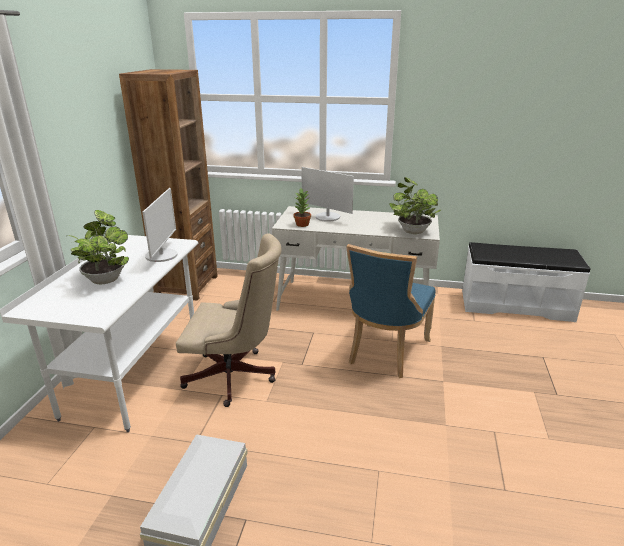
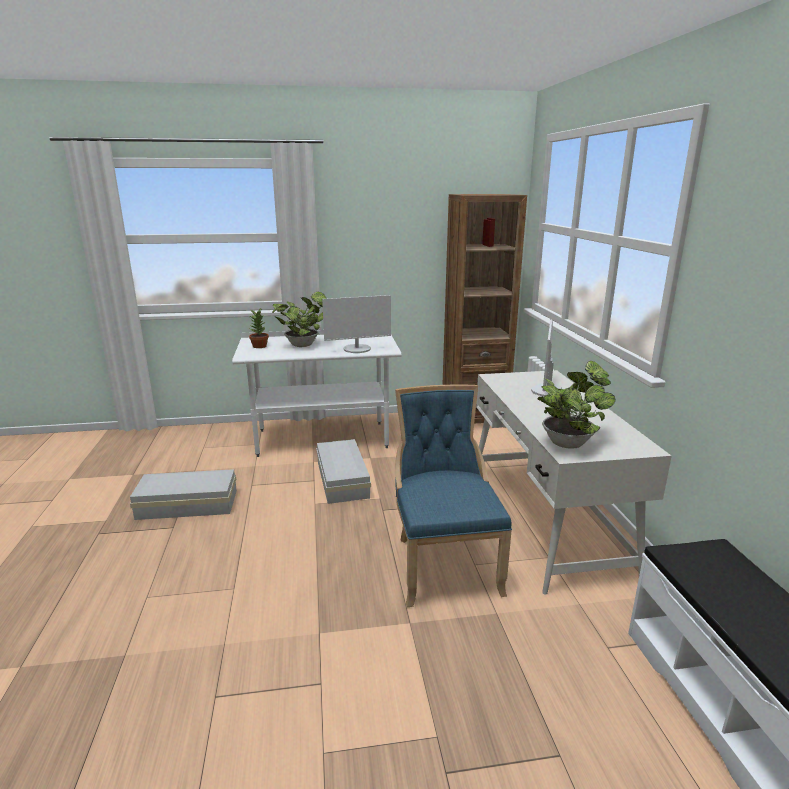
camera: 70 degrees right, 5 degrees down
beige office chair [176,233,281,407] -> white storage box [316,439,371,504]
potted plant [293,189,311,227] -> potted plant moved to [249,308,269,348]
blue chair [346,244,435,378] -> blue chair turned 75 degrees clockwise [395,385,512,607]

